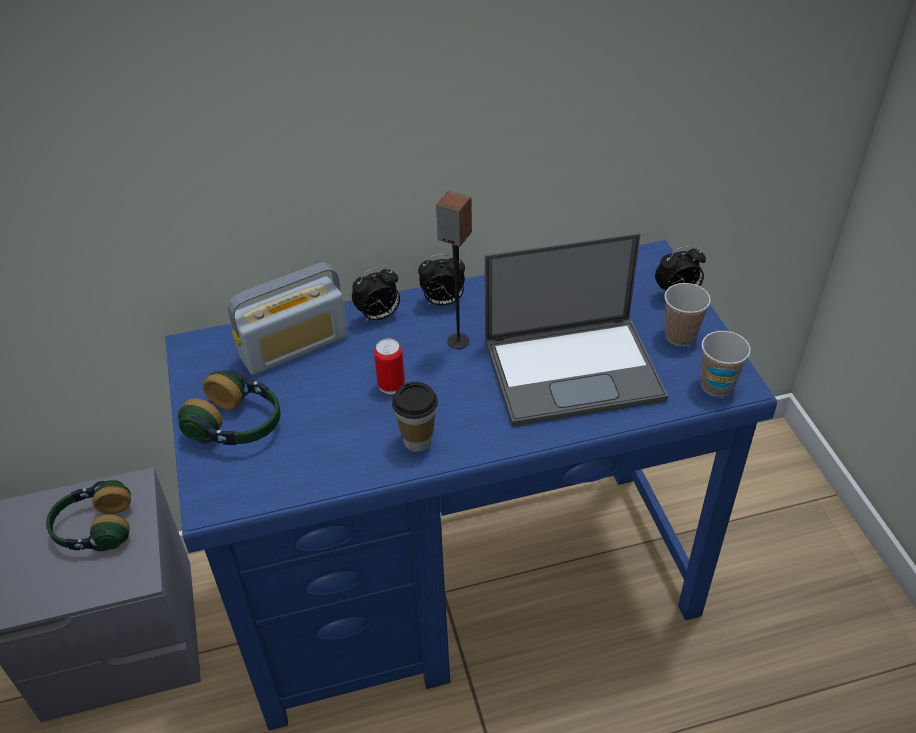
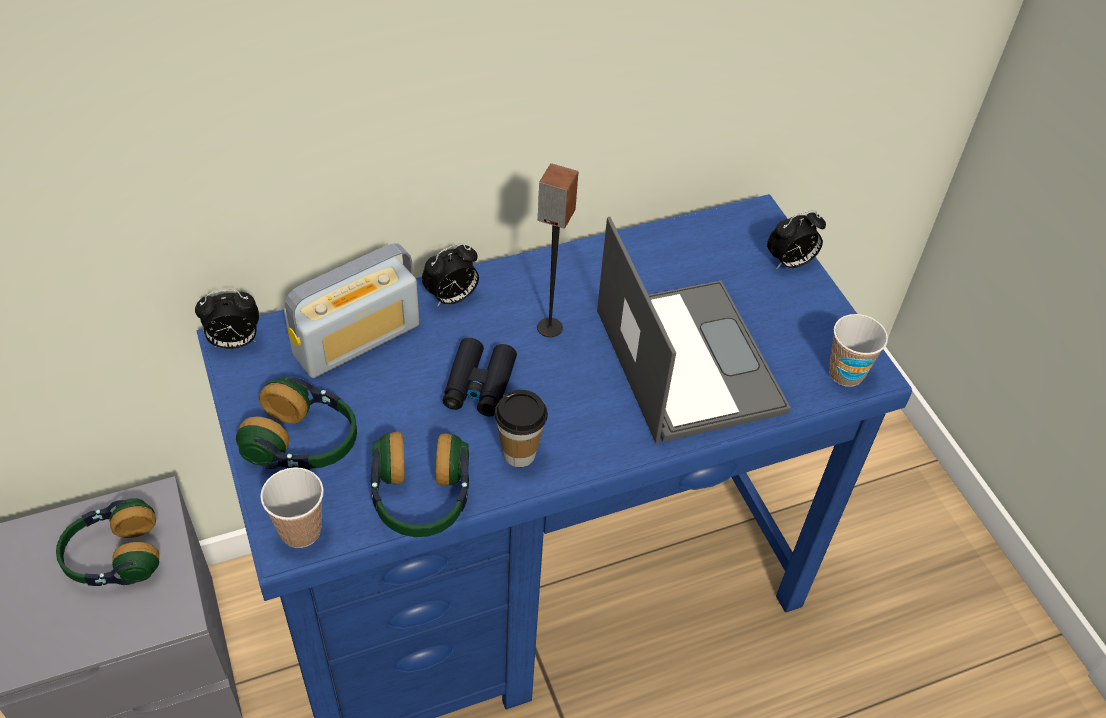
camera: 10 degrees left, 5 degrees up
can [374,339,405,394] -> black binoculars [443,338,517,416]
alarm clock [418,254,465,306] -> alarm clock moved to [195,290,259,349]
laptop [485,233,668,427] -> laptop turned 90 degrees counterclockwise [597,217,791,444]
cup [664,283,711,346] -> cup moved to [260,467,324,548]
none -> headphones [371,432,469,537]

